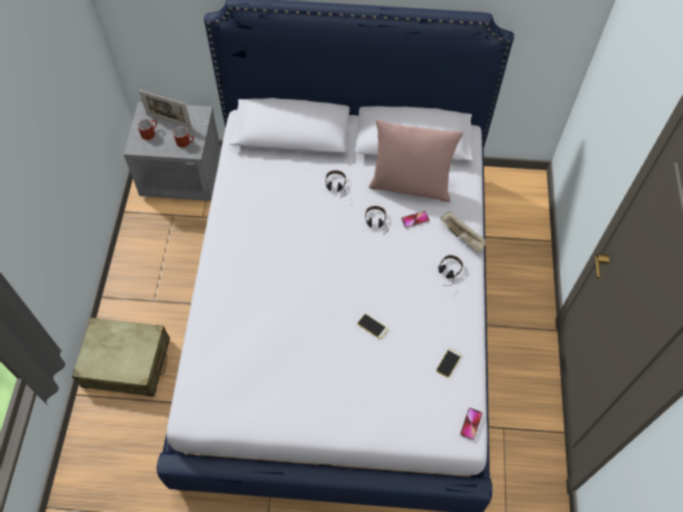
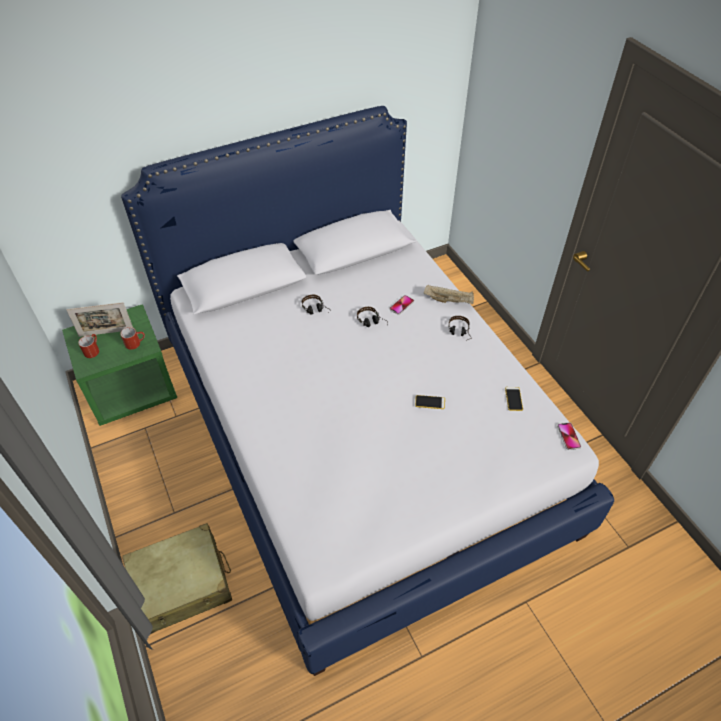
camera: 30 degrees left, 10 degrees down
grey nightstand [124,102,221,201] -> green nightstand [62,304,177,426]
pink pillow [369,119,463,202] -> none

